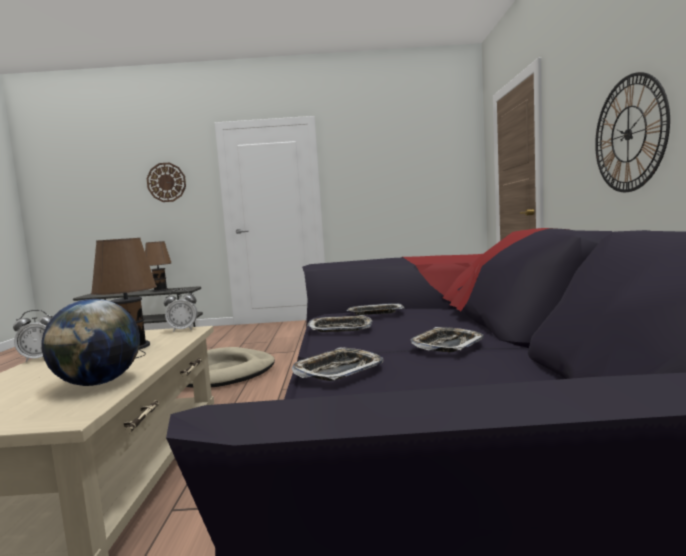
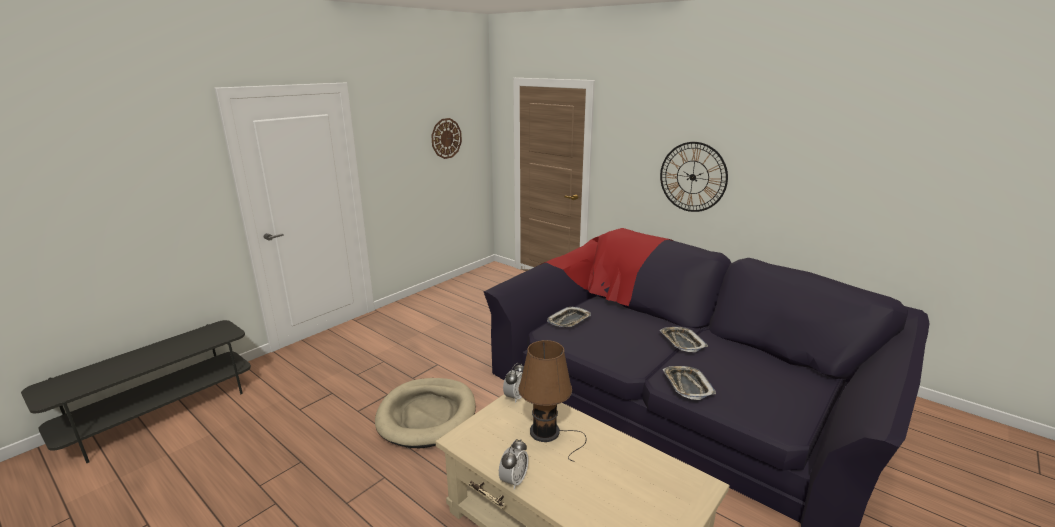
camera: 50 degrees left, 15 degrees up
globe [41,299,140,386] -> none
brown table lamp [145,241,183,292] -> none
wall clock [146,163,186,202] -> wall clock moved to [431,118,462,159]
tray [307,315,372,332] -> none

